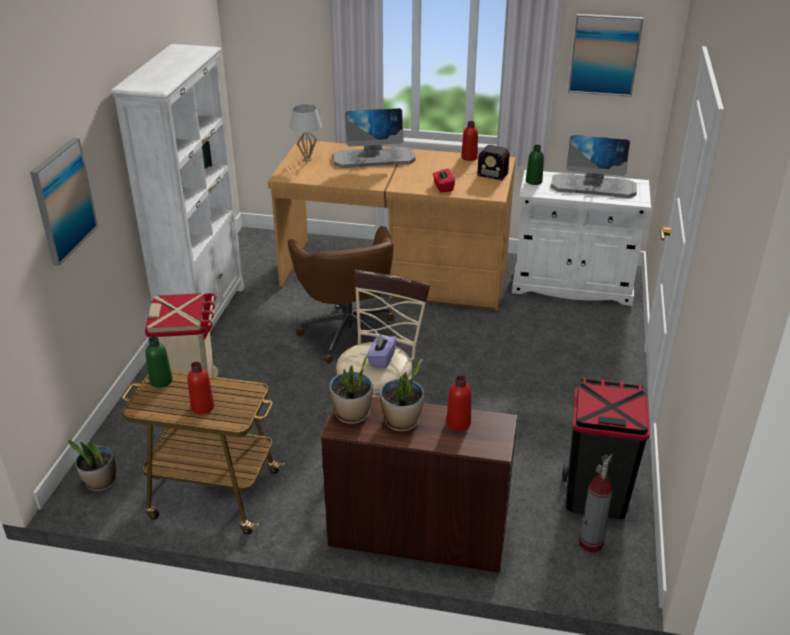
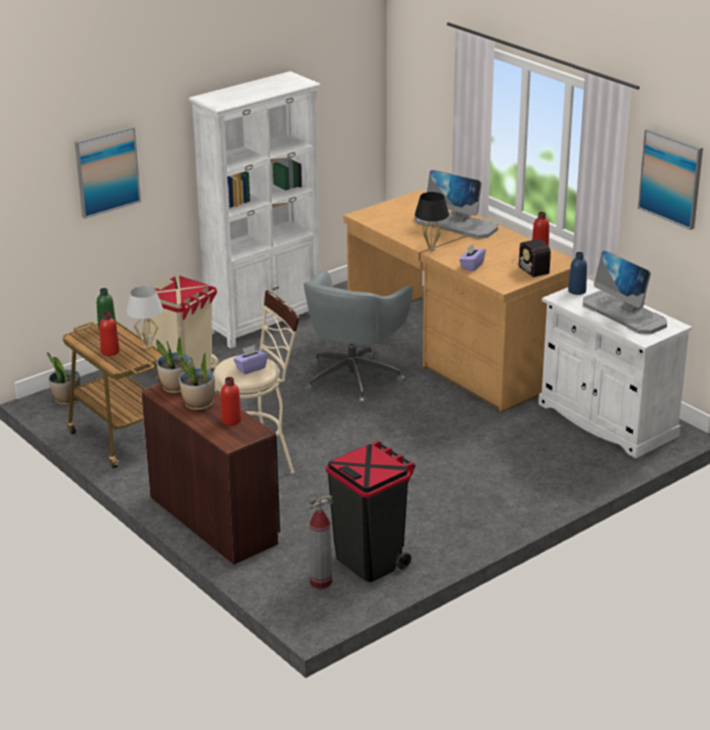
camera: 40 degrees right, 5 degrees down
brown office chair [288,226,394,364] -> grey office chair [304,270,413,405]
white table lamp [290,104,322,161] -> white table lamp moved to [126,286,163,349]
red tissue box [433,168,455,192] -> purple tissue box [459,244,486,271]
green bottle [526,145,544,185] -> blue bottle [568,252,587,295]
none -> black table lamp [415,192,449,251]

